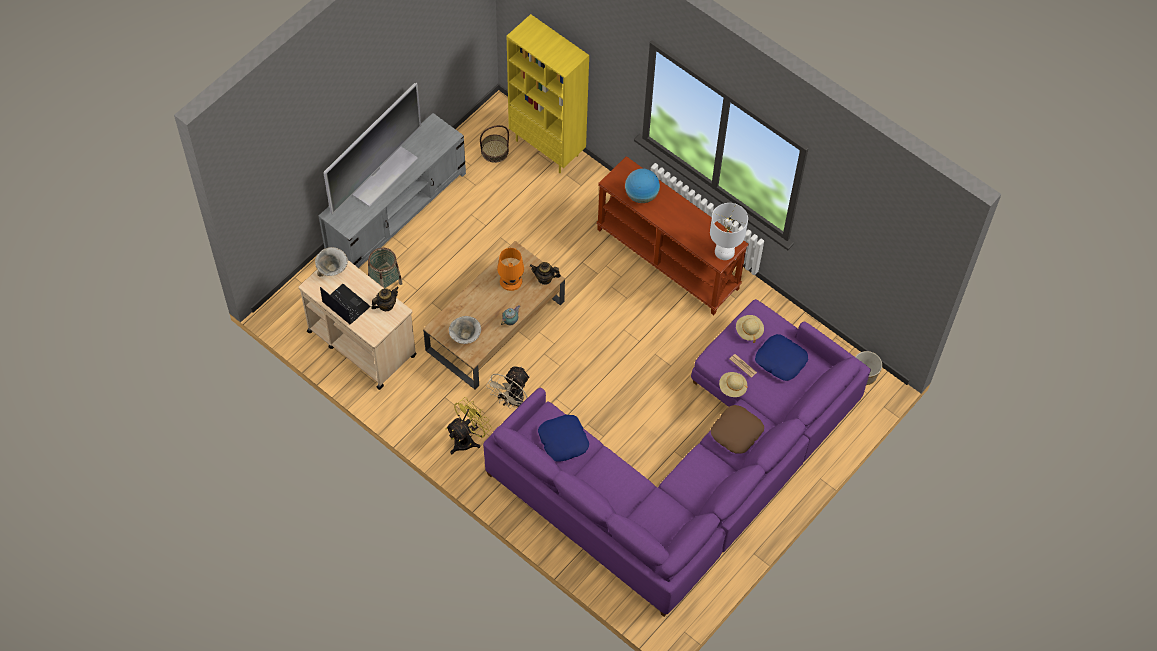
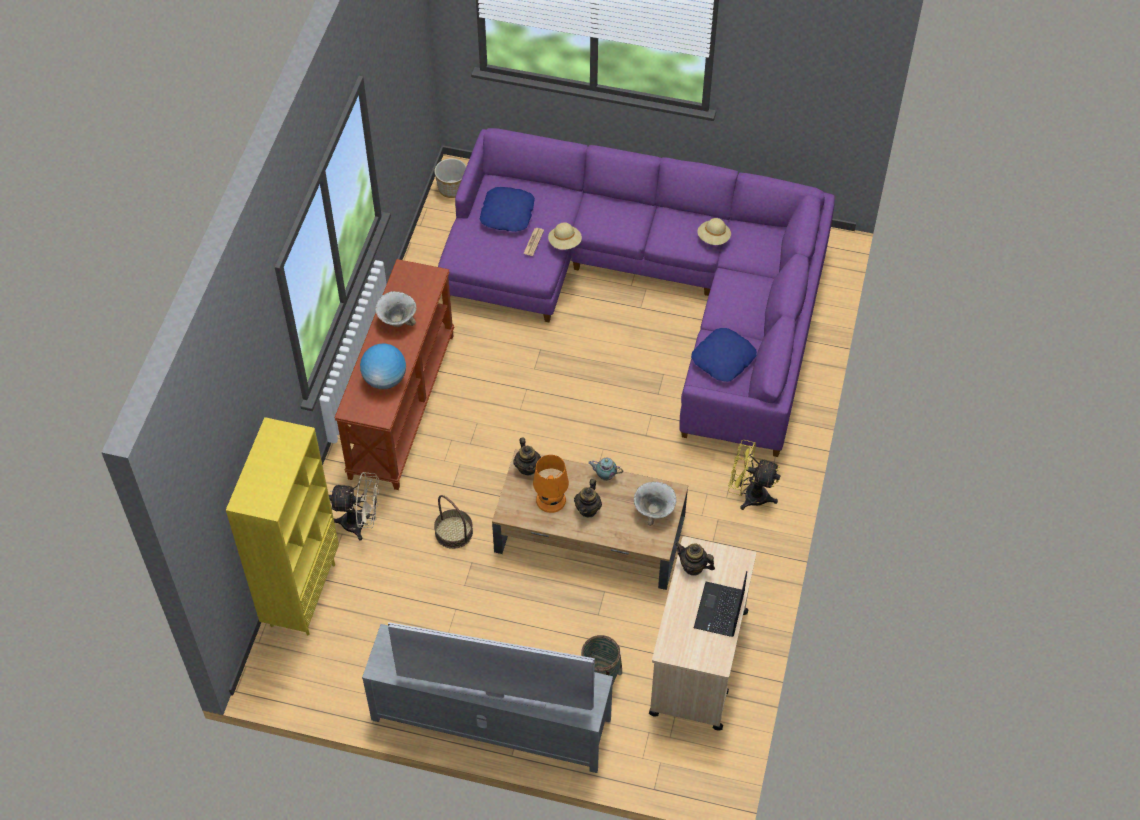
camera: 115 degrees left, 5 degrees down
bowl [315,247,348,276] -> bowl moved to [375,291,417,327]
basket [480,125,509,163] -> basket moved to [434,495,473,549]
beige fan [486,366,530,409] -> beige fan moved to [329,472,379,541]
white table lamp [710,203,748,260] -> none
brown pillow [711,405,764,454] -> none
beige hat [736,315,764,343] -> beige hat moved to [697,218,731,245]
none -> teapot [574,479,602,518]

